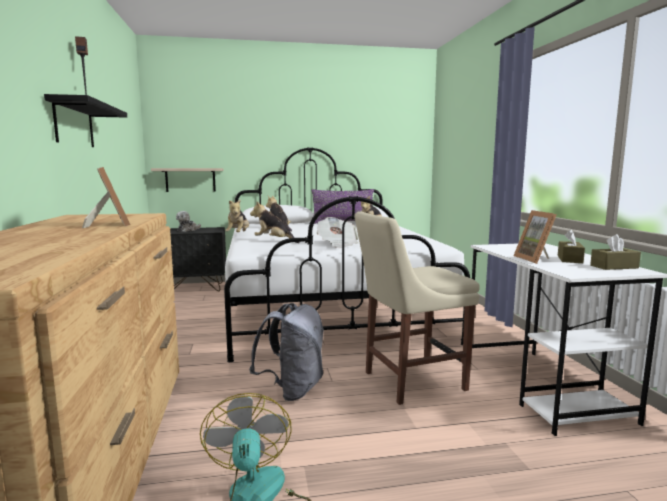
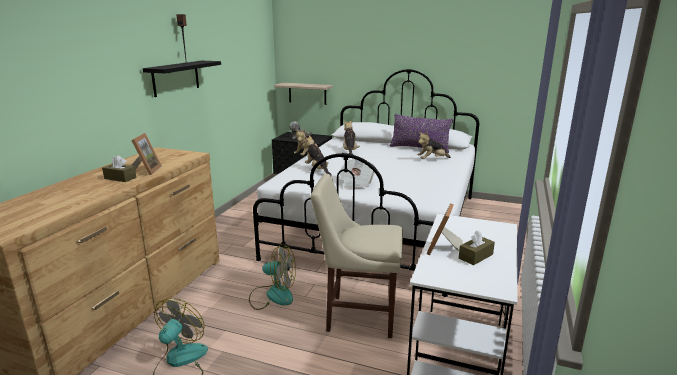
camera: 30 degrees right, 10 degrees up
grey backpack [249,303,324,401] -> fan [249,244,296,310]
brown tissue box [590,234,641,270] -> brown tissue box moved to [102,155,136,182]

